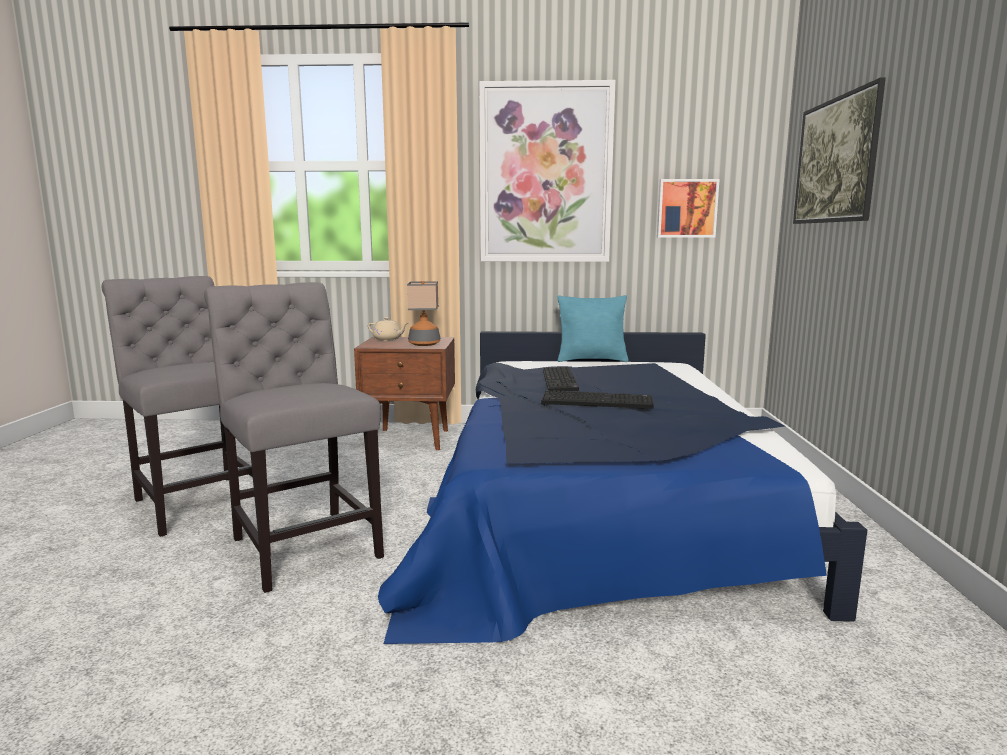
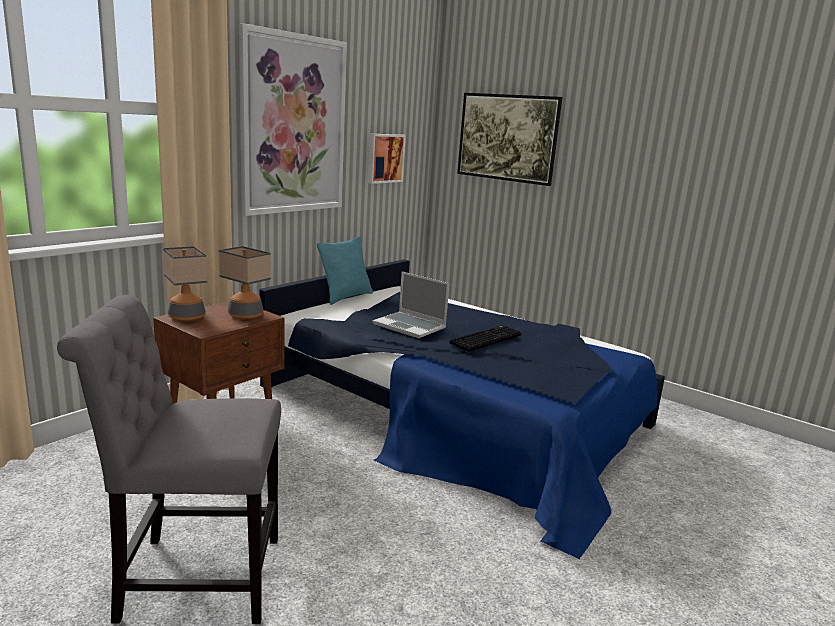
camera: 55 degrees left, 5 degrees up
grey chair [204,282,384,593] -> none
beige teapot [368,317,408,341] -> table lamp [162,246,207,322]
keyboard [543,366,579,392] -> laptop [373,272,449,338]

